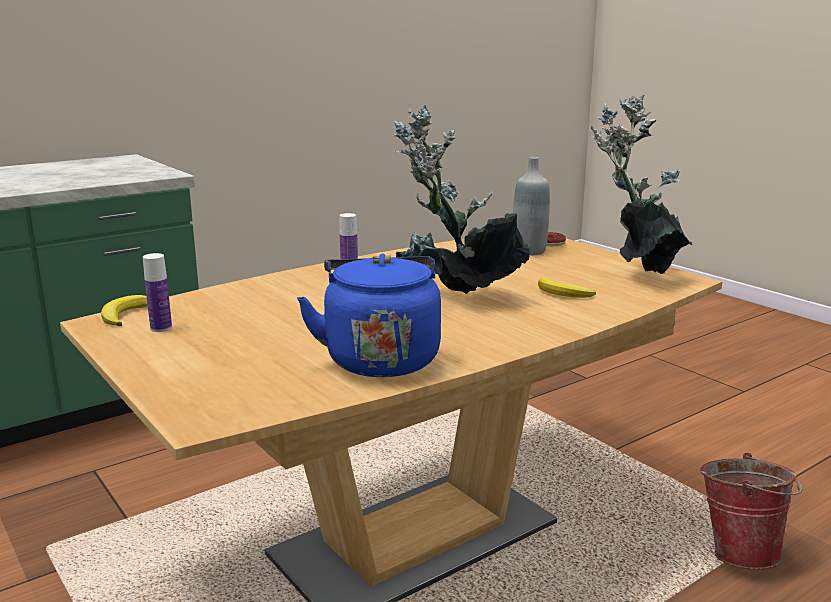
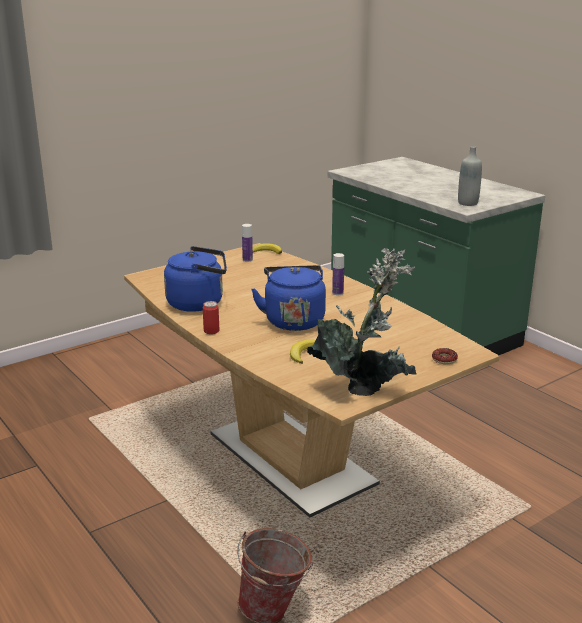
camera: 90 degrees right, 5 degrees up
potted plant [393,105,530,294] -> blue kettle [251,265,326,331]
grey bottle [513,157,550,255] -> grey bottle moved to [458,146,482,206]
none -> can [203,301,219,334]

